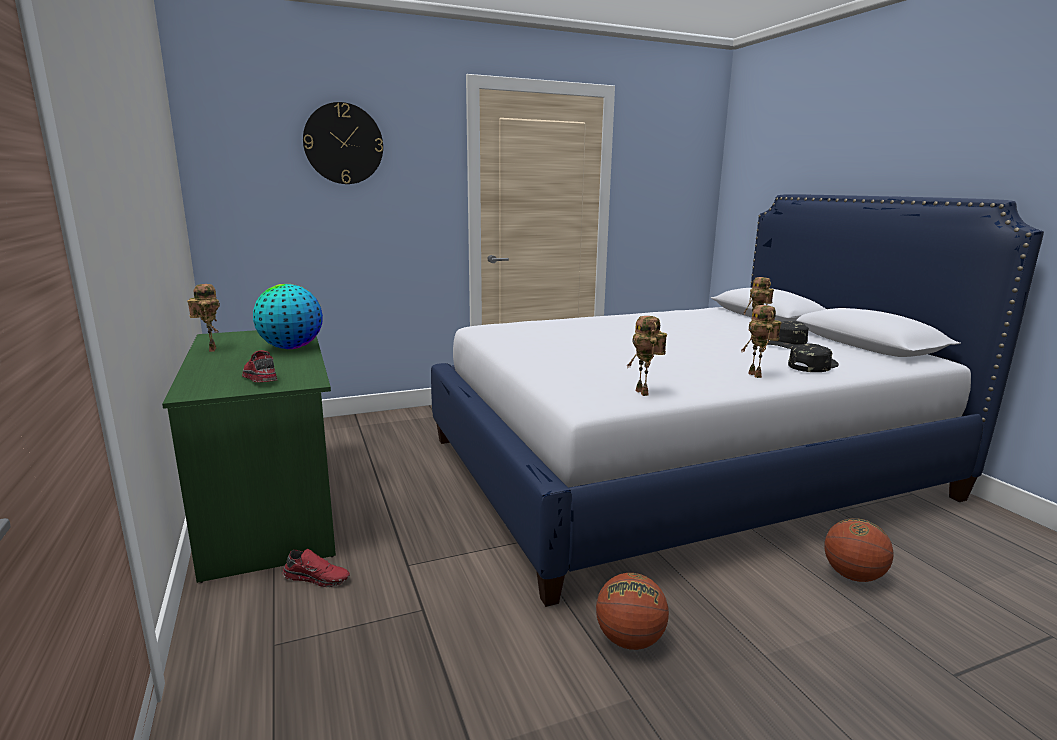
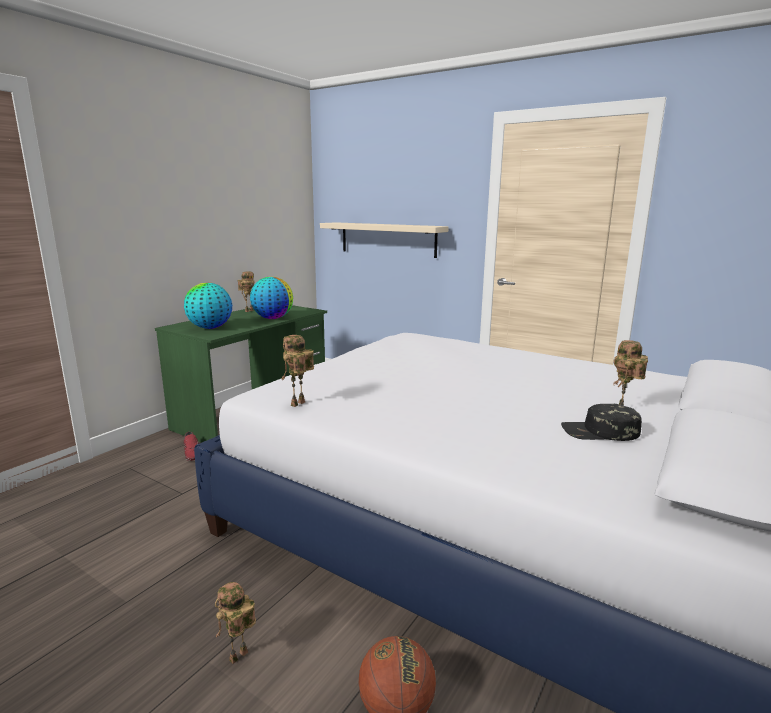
camera: 55 degrees right, 0 degrees up
red shoe [242,350,277,382] -> globe [184,283,232,329]
wall clock [303,102,383,184] -> none
basketball [596,573,669,650] -> none
toy robot [741,305,782,378] -> toy robot moved to [215,582,256,664]
black cap [788,343,839,372] -> none
none -> beige shelf [320,222,448,258]

